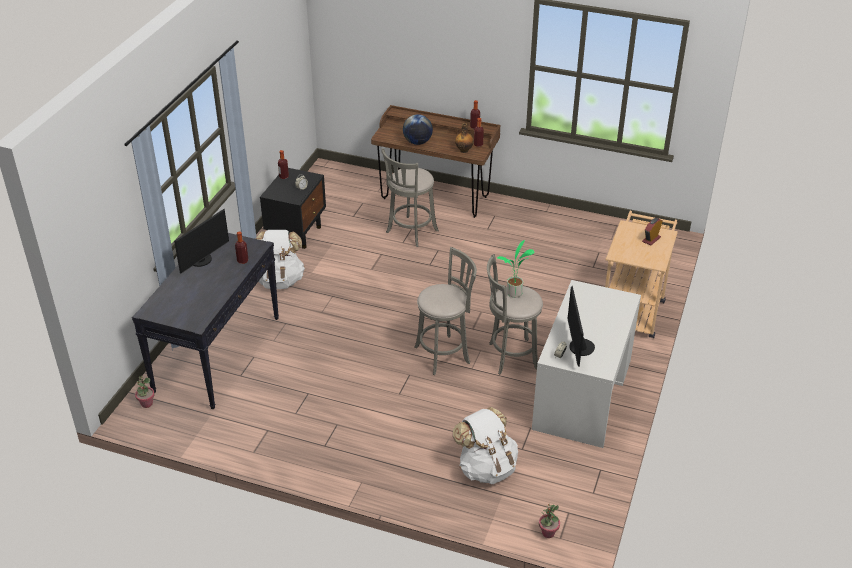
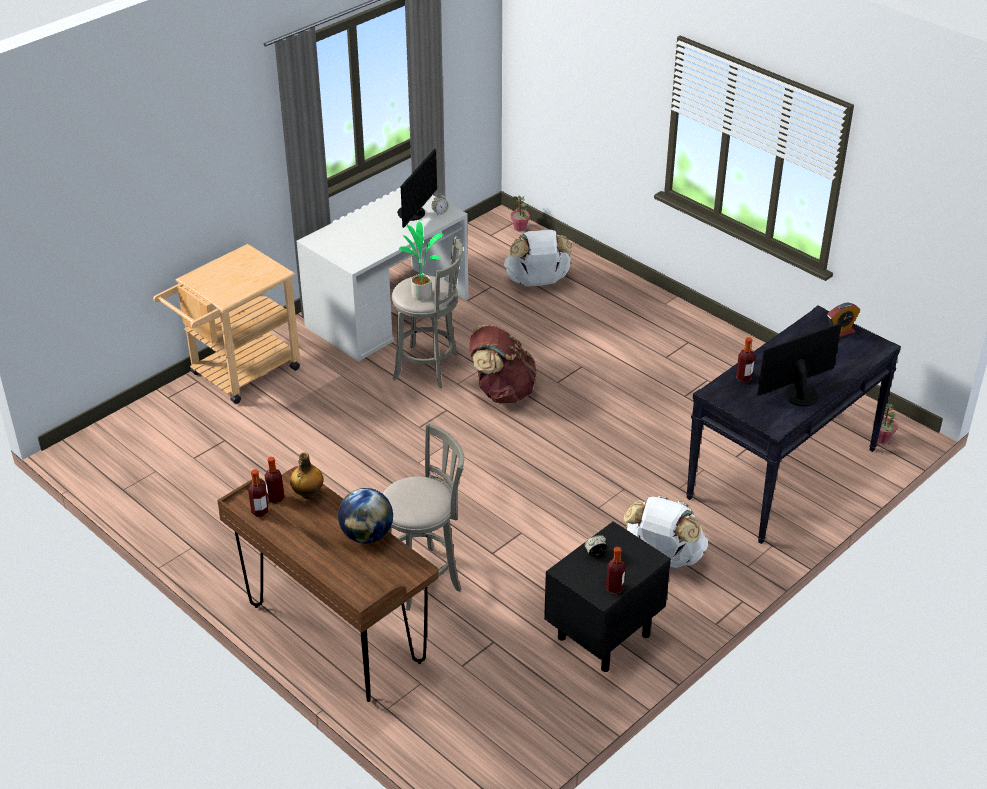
camera: 155 degrees left, 0 degrees up
grey stool [414,247,477,375] -> brown backpack [470,325,536,403]
alarm clock [642,218,663,246] -> alarm clock moved to [827,303,860,337]

